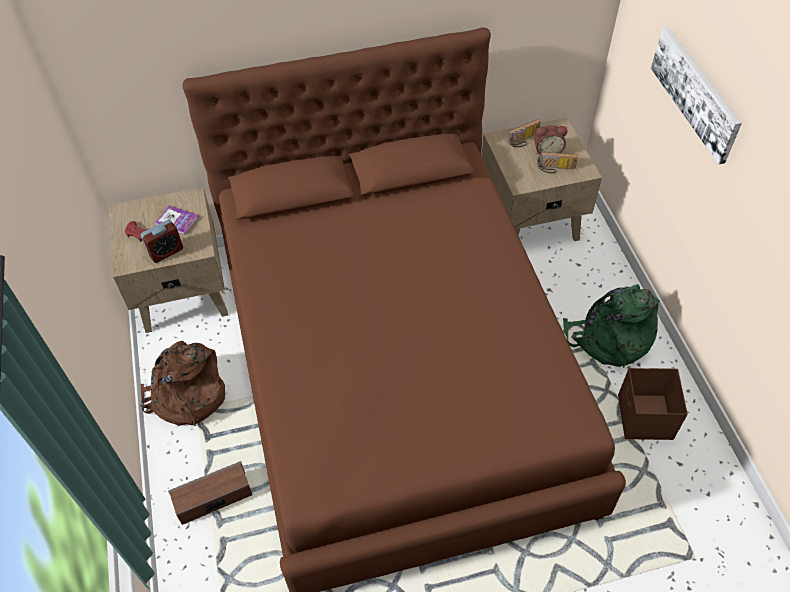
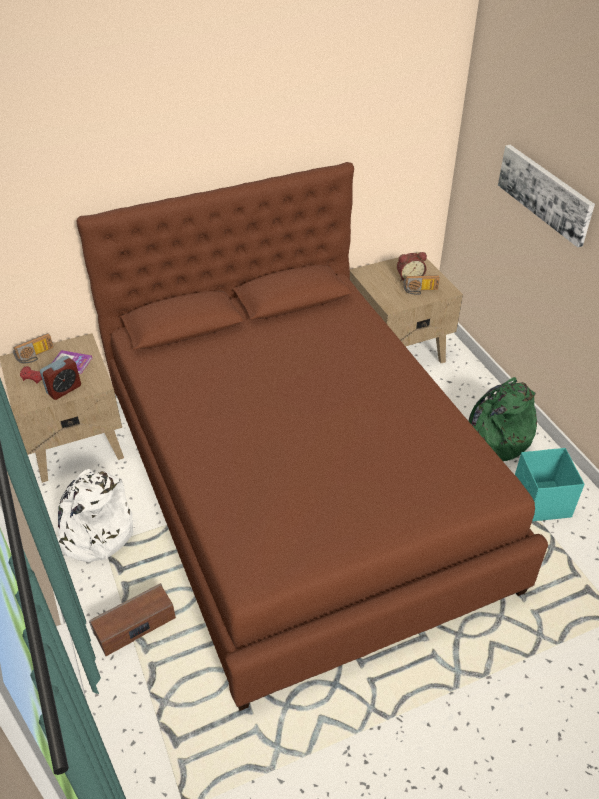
camera: 10 degrees left, 10 degrees down
brown backpack [140,341,225,426] -> white backpack [54,469,133,563]
radio [507,120,541,147] -> radio moved to [13,333,54,364]
brown storage box [618,368,688,440] -> turquoise storage box [515,448,585,521]

